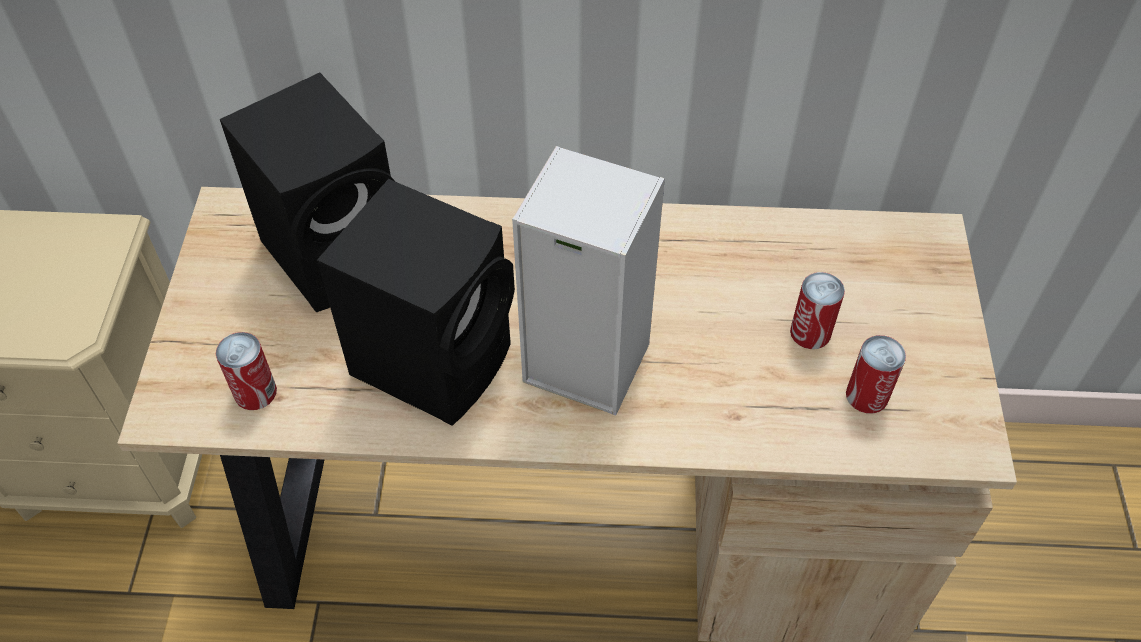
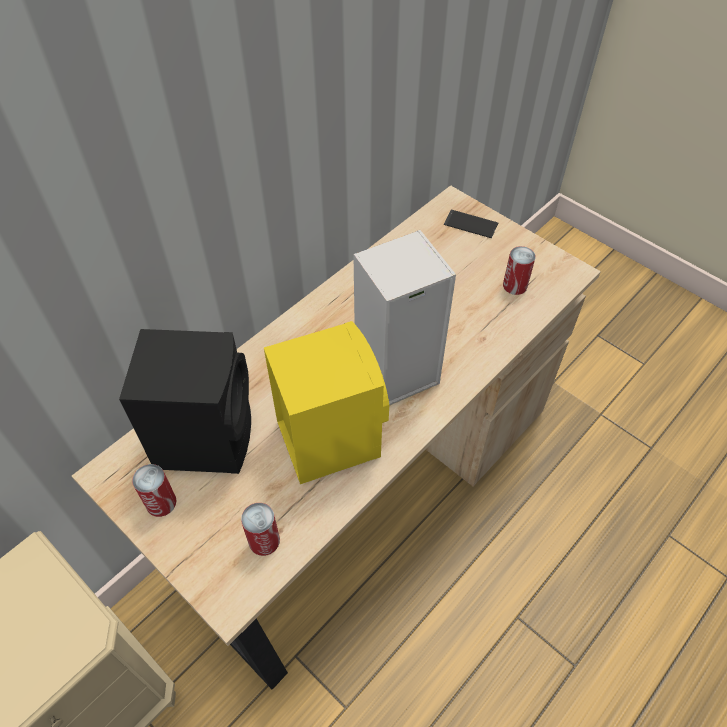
camera: 50 degrees left, 0 degrees up
black speaker [317,179,515,426] -> yellow speaker [264,321,389,484]
can [790,272,845,349] -> can moved to [132,464,177,517]
none -> phone [444,209,498,238]

